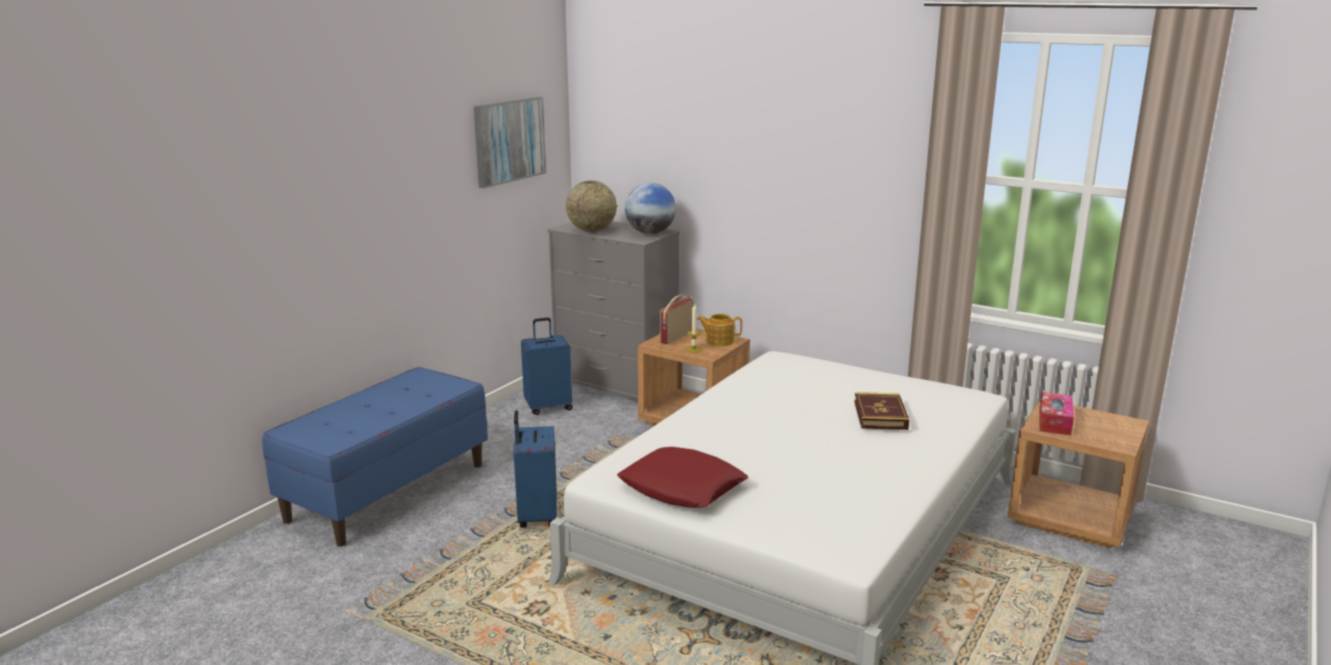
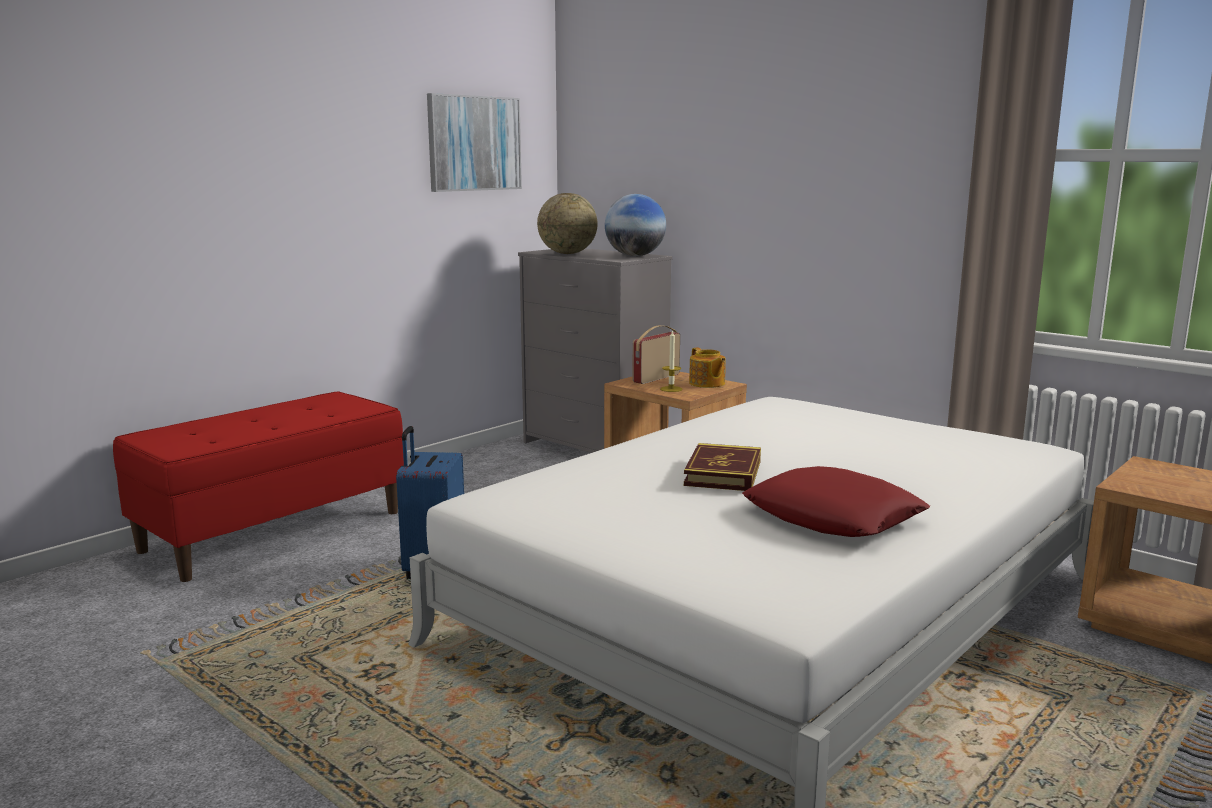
camera: 10 degrees right, 5 degrees down
blue bench [262,367,488,547] -> red bench [113,391,404,582]
blue suitcase [521,318,573,415] -> none
red pillow [617,447,748,508] -> red pillow moved to [742,466,930,537]
teapot [697,314,742,346] -> teapot turned 135 degrees counterclockwise [689,348,726,388]
book [854,392,909,430] -> book moved to [684,443,761,491]
tissue box [1039,392,1074,435] -> none

